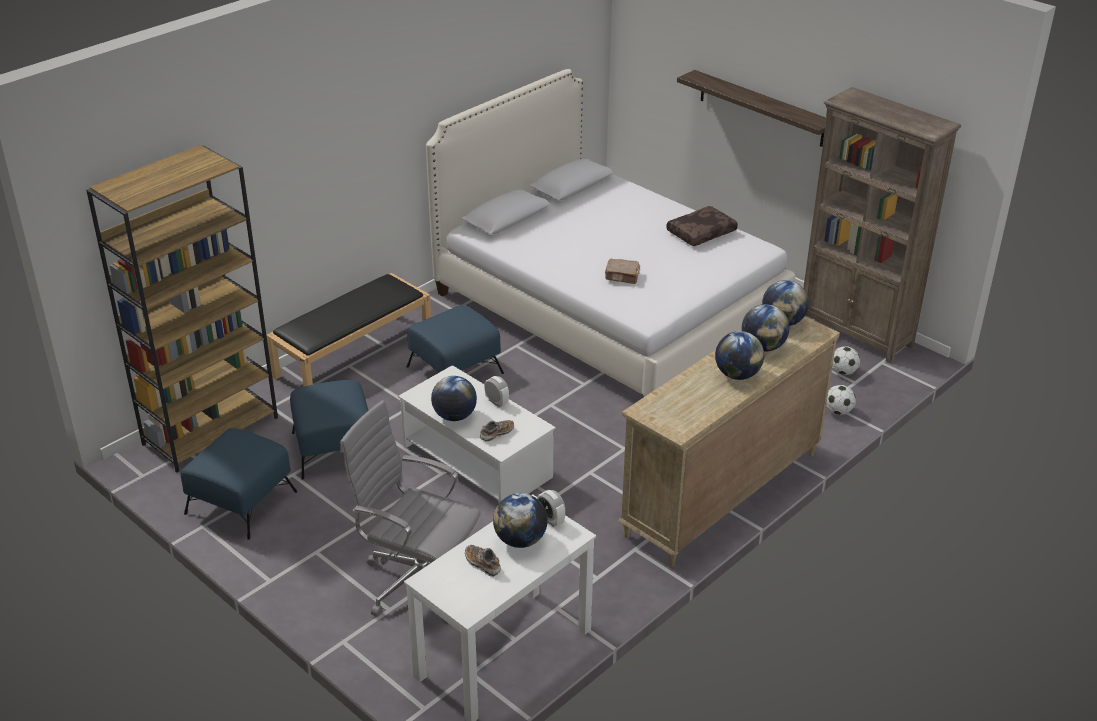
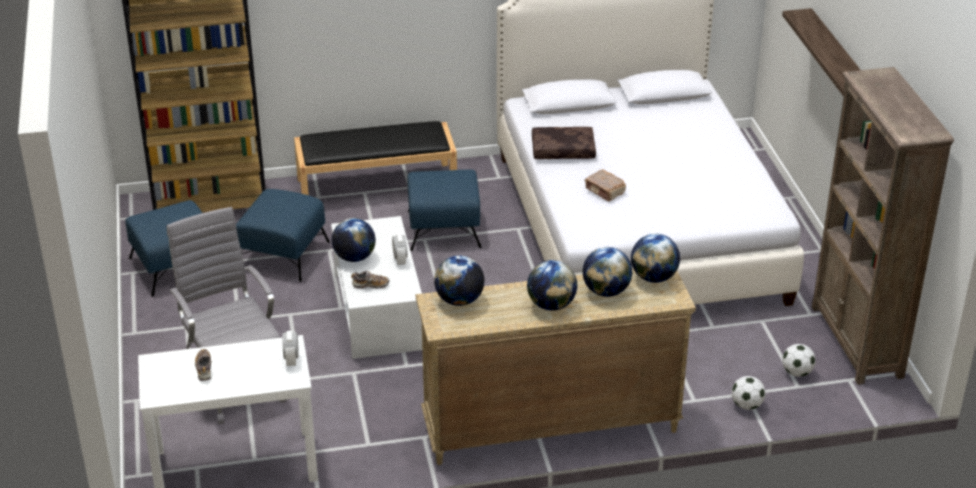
camera: 35 degrees right, 0 degrees up
globe [493,493,548,548] -> globe moved to [434,256,484,306]
brown pillow [666,206,738,247] -> brown pillow moved to [532,127,596,159]

